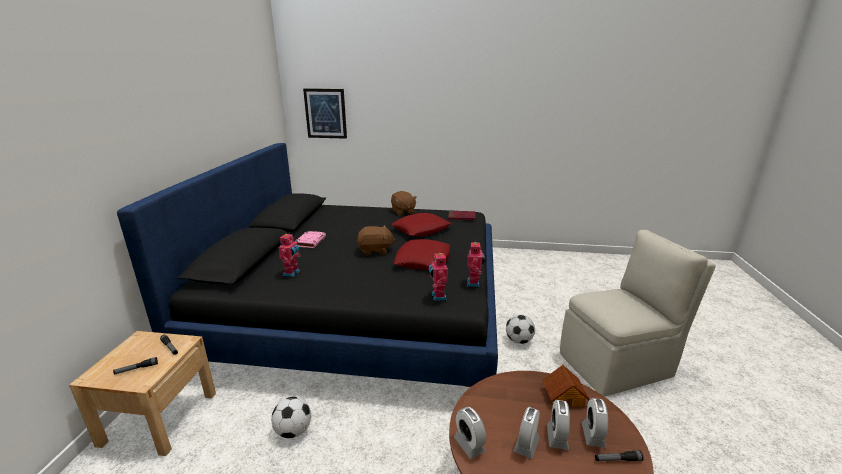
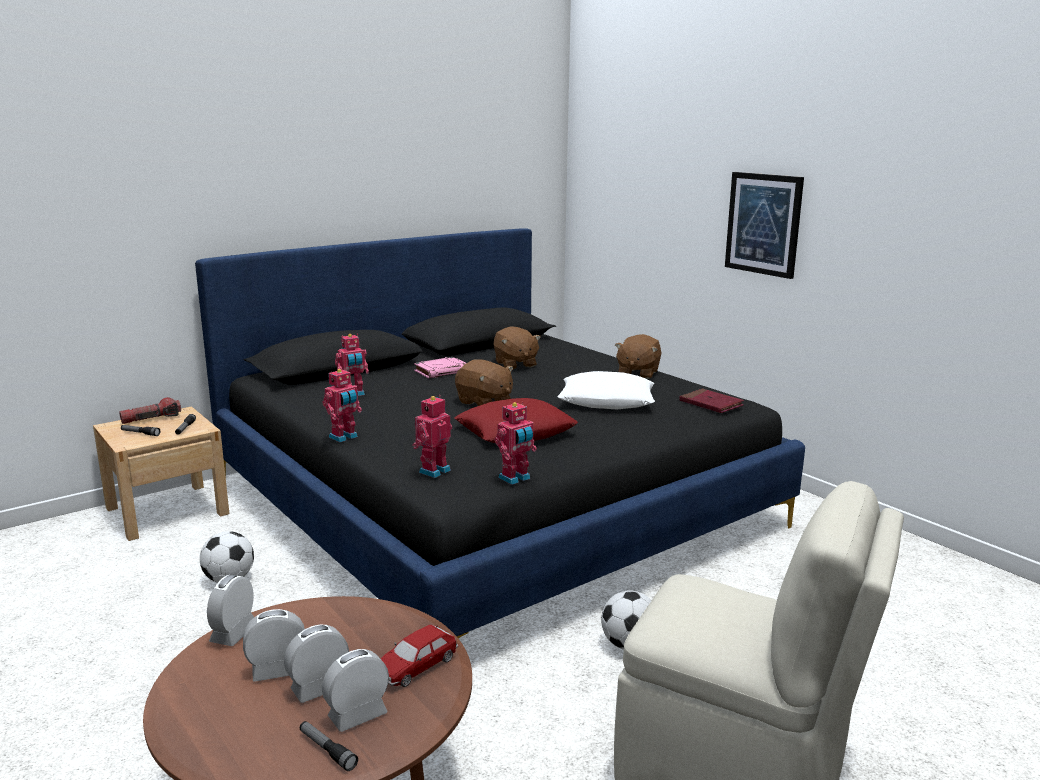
camera: 45 degrees right, 5 degrees down
picture [303,88,347,139] -> picture moved to [725,172,804,279]
red pillow [391,213,451,236] -> white pillow [557,371,655,409]
toy house [543,364,590,408] -> toy car [381,624,459,687]
none -> flashlight [119,397,181,424]
none -> toy robot [323,368,362,442]
none -> brown plush toy [493,326,541,369]

